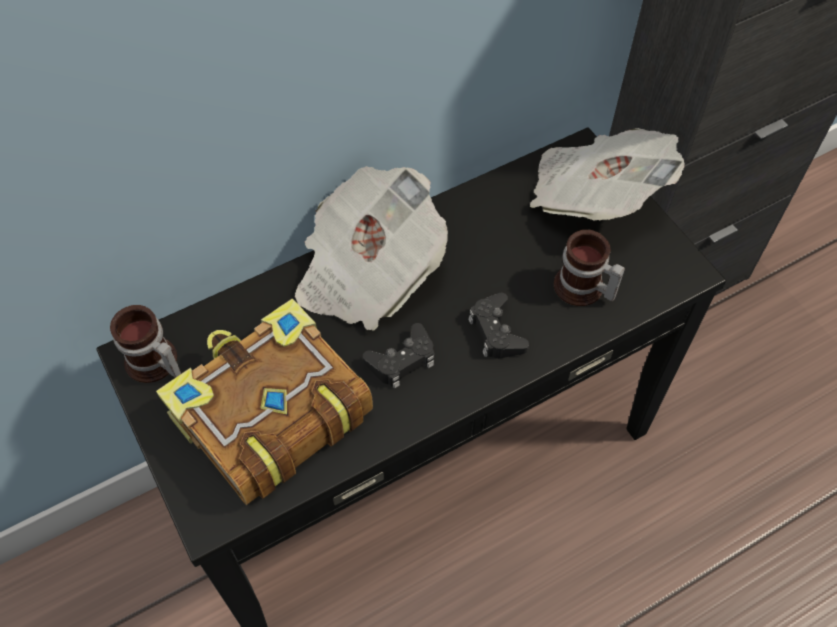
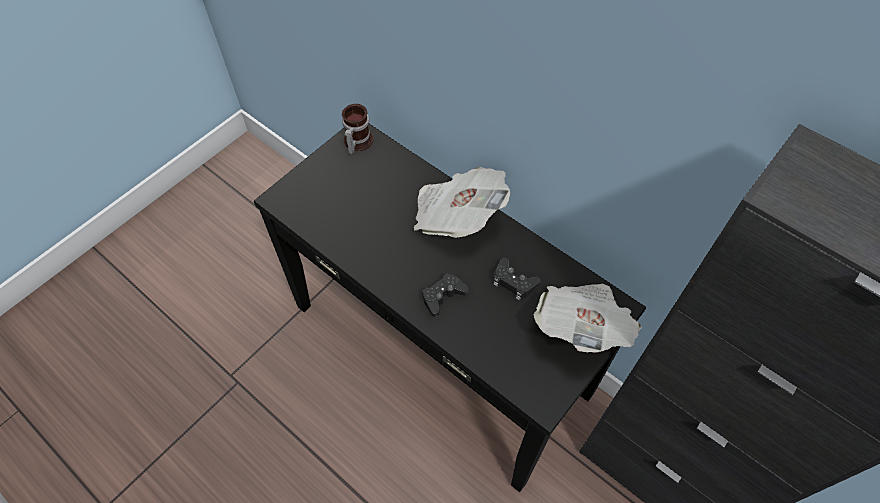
camera: 70 degrees right, 0 degrees up
book [156,298,373,505] -> none
black game controller [363,323,434,388] -> black game controller moved to [494,258,540,300]
mug [554,230,625,306] -> none

